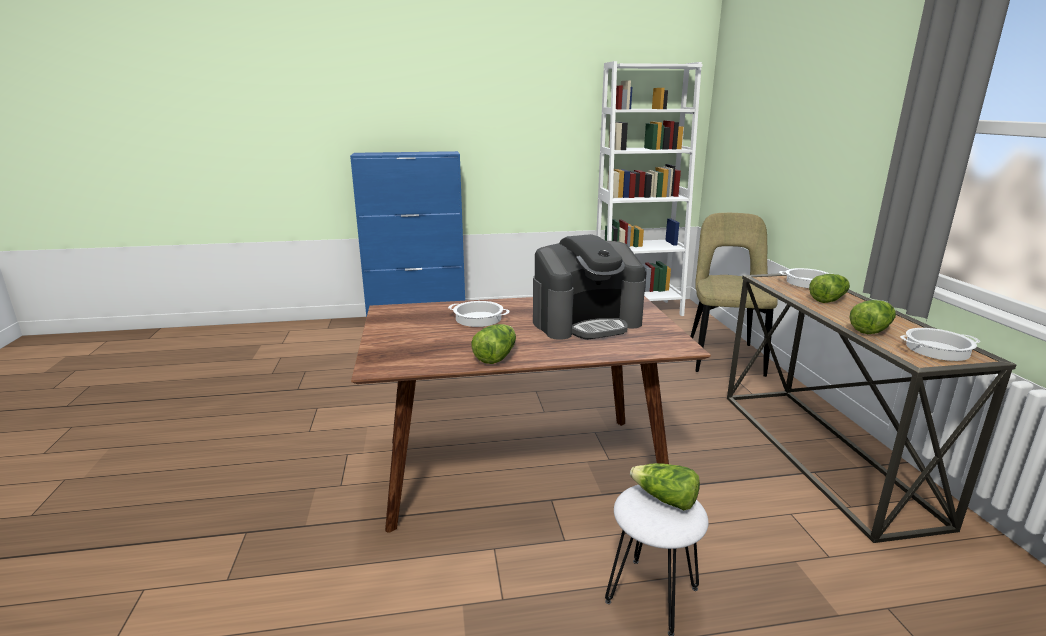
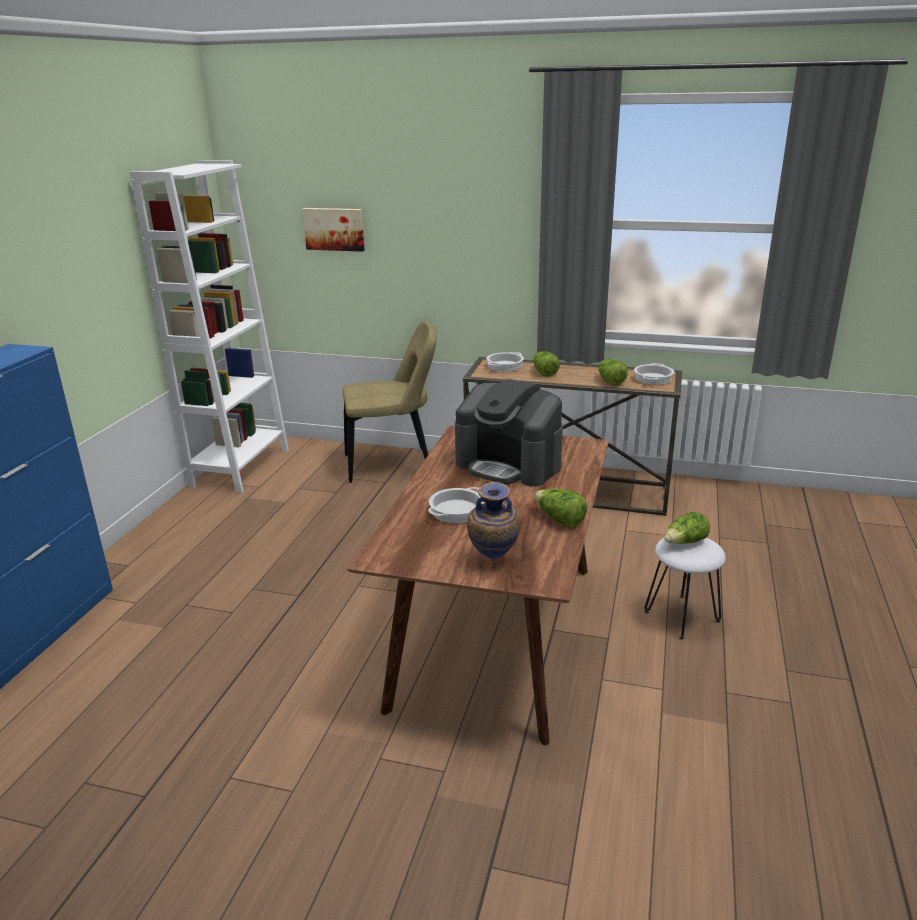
camera: 65 degrees left, 5 degrees up
coffee machine [533,234,645,340] -> coffee machine turned 120 degrees clockwise [455,379,563,487]
beige chair [690,213,778,377] -> beige chair turned 135 degrees clockwise [343,321,436,483]
none -> picture [302,208,365,252]
none -> vase [467,482,520,559]

